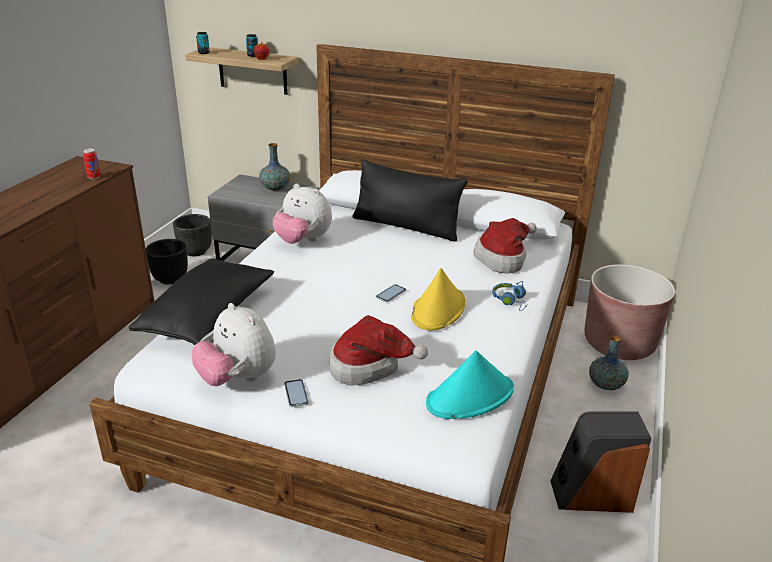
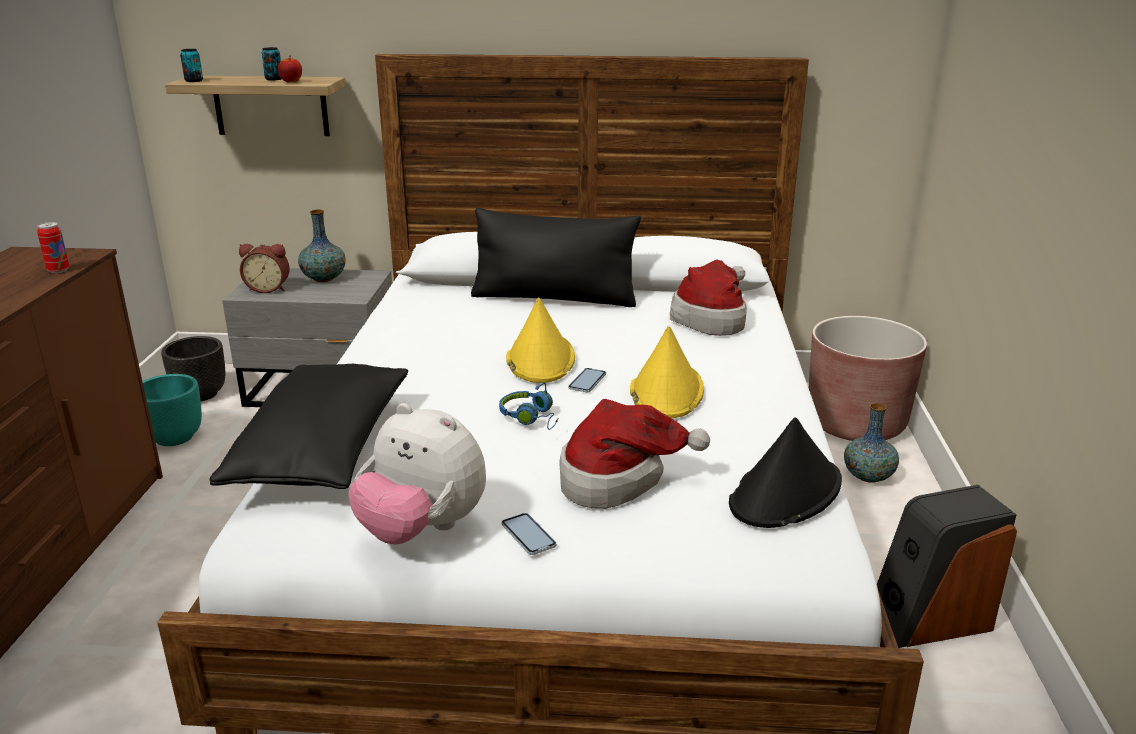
camera: 15 degrees left, 5 degrees down
black planter [146,239,188,285] -> turquoise planter [142,374,202,446]
plush toy [273,184,332,244] -> none
turquoise hat [426,350,514,419] -> black hat [729,417,842,528]
blue headphones [492,281,527,311] -> blue headphones moved to [499,383,559,430]
none -> alarm clock [239,244,290,293]
none -> yellow hat [506,297,575,383]

